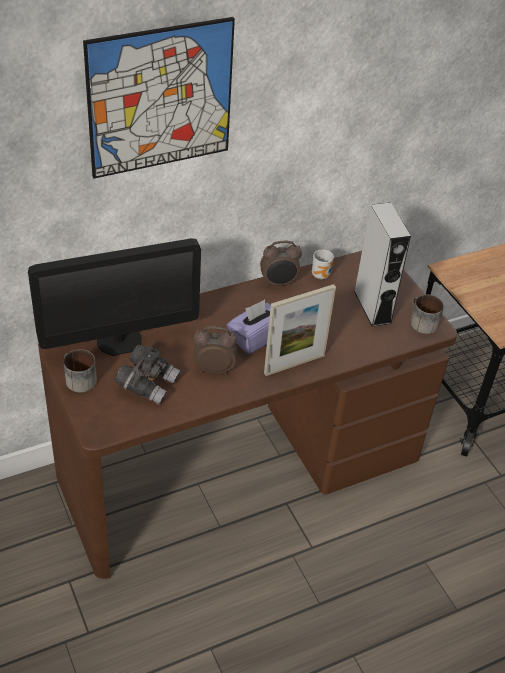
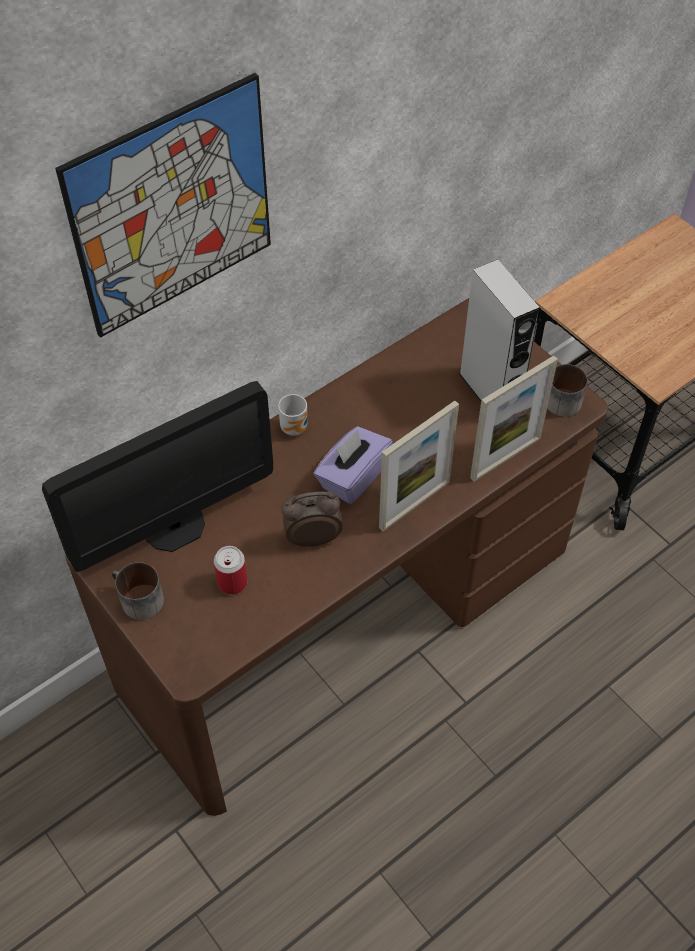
camera: 10 degrees left, 10 degrees up
grey binoculars [114,345,181,404] -> can [214,546,248,595]
alarm clock [260,241,302,287] -> none
mug [312,249,334,280] -> mug moved to [278,394,307,435]
none -> picture frame [470,356,558,482]

